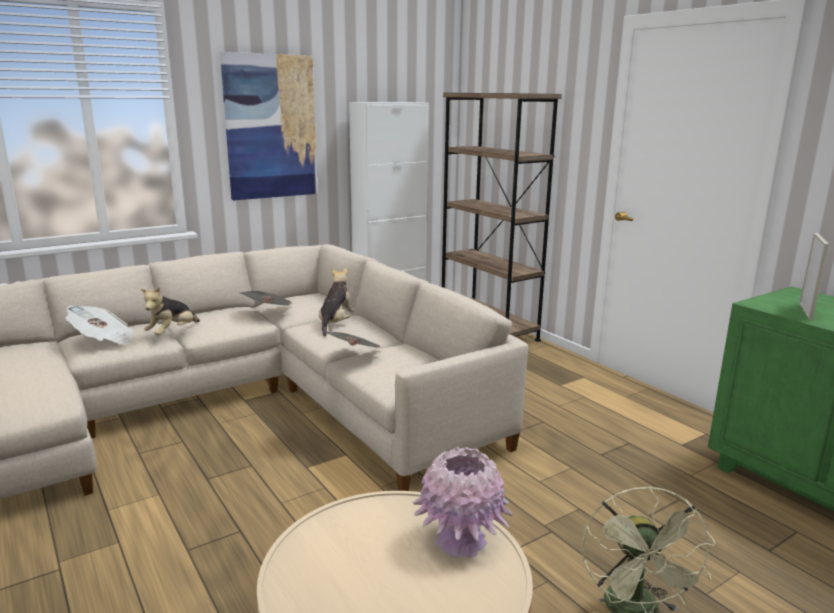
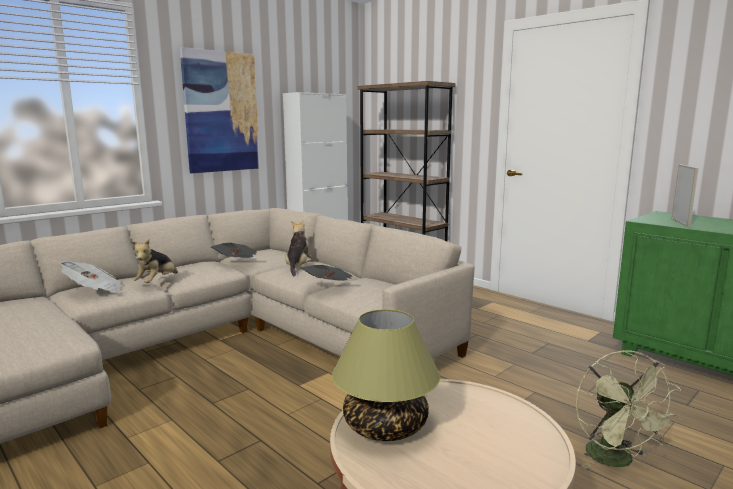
camera: 10 degrees left, 5 degrees down
pink vase [413,447,513,558] -> none
none -> table lamp [332,309,440,441]

